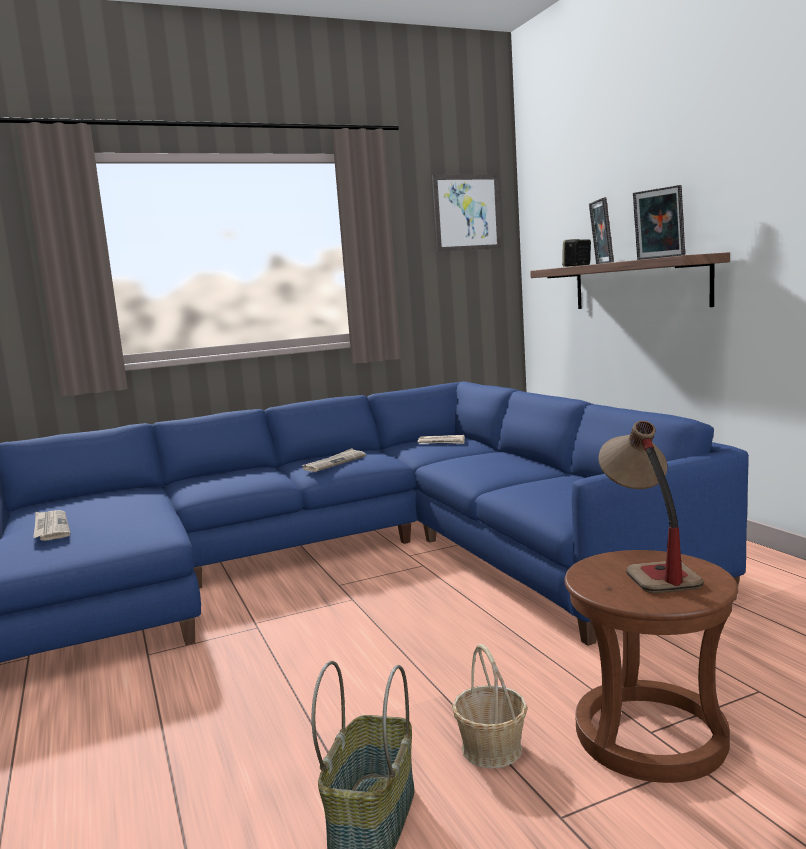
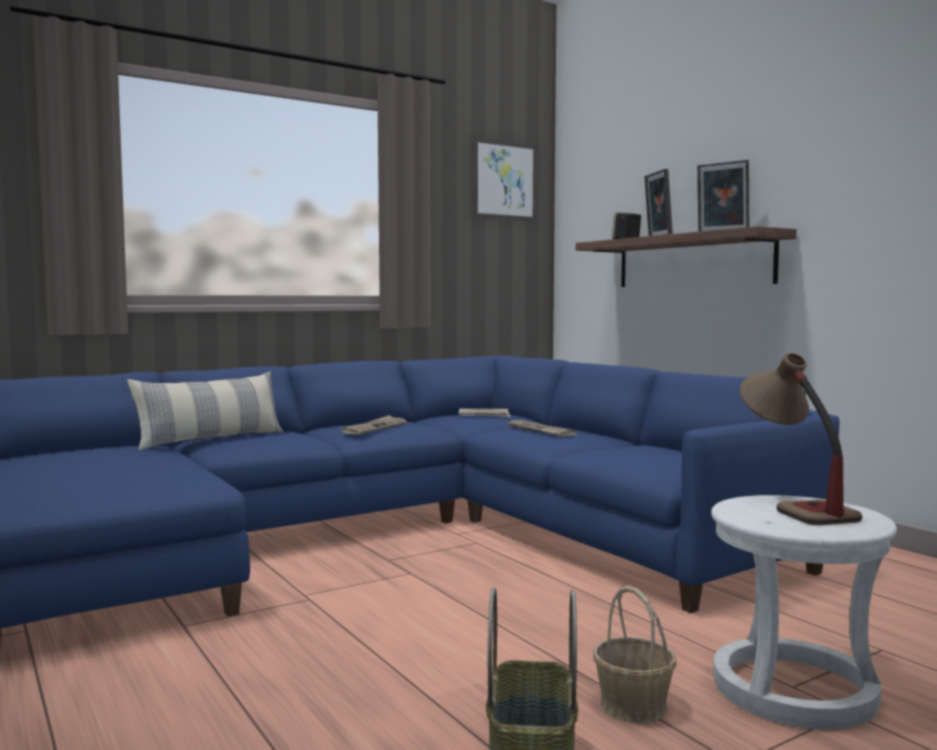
camera: 10 degrees left, 5 degrees down
newspaper [33,510,70,541] -> newspaper moved to [505,419,577,436]
brown stool [564,550,738,783] -> white stool [711,495,897,730]
none -> pillow [127,372,283,451]

